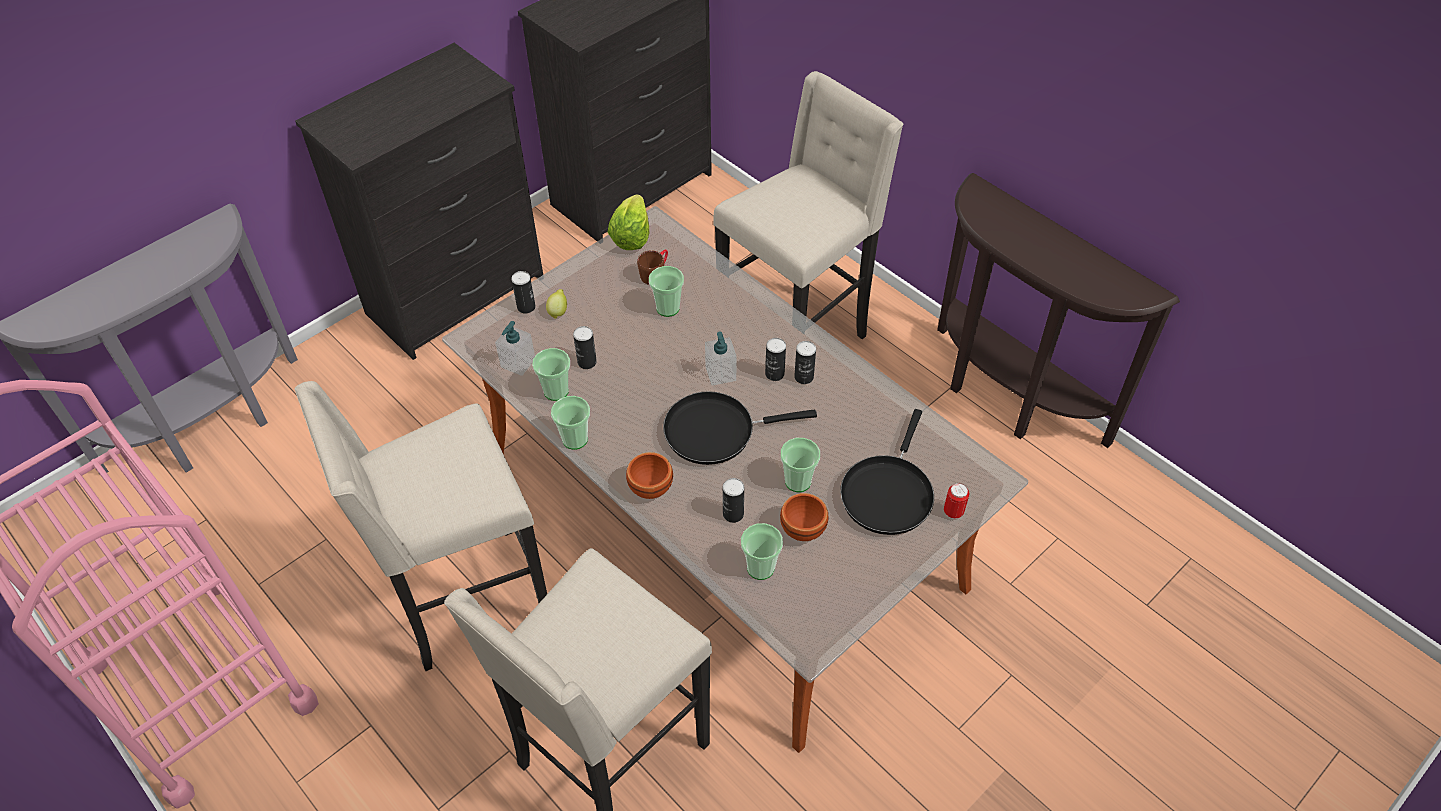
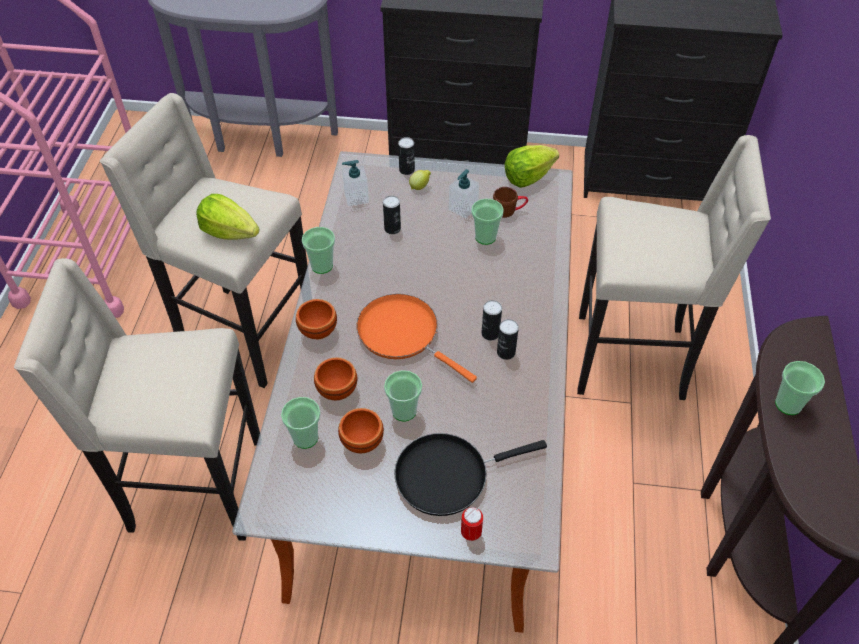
camera: 50 degrees right, 0 degrees up
cup [532,348,570,401] -> cup moved to [775,361,825,415]
black frying pan [663,391,817,465] -> orange frying pan [357,294,477,383]
soap dispenser [705,331,737,386] -> soap dispenser moved to [449,169,479,218]
can [723,478,744,523] -> brown bowl [314,357,357,400]
none -> lettuce [196,194,260,240]

